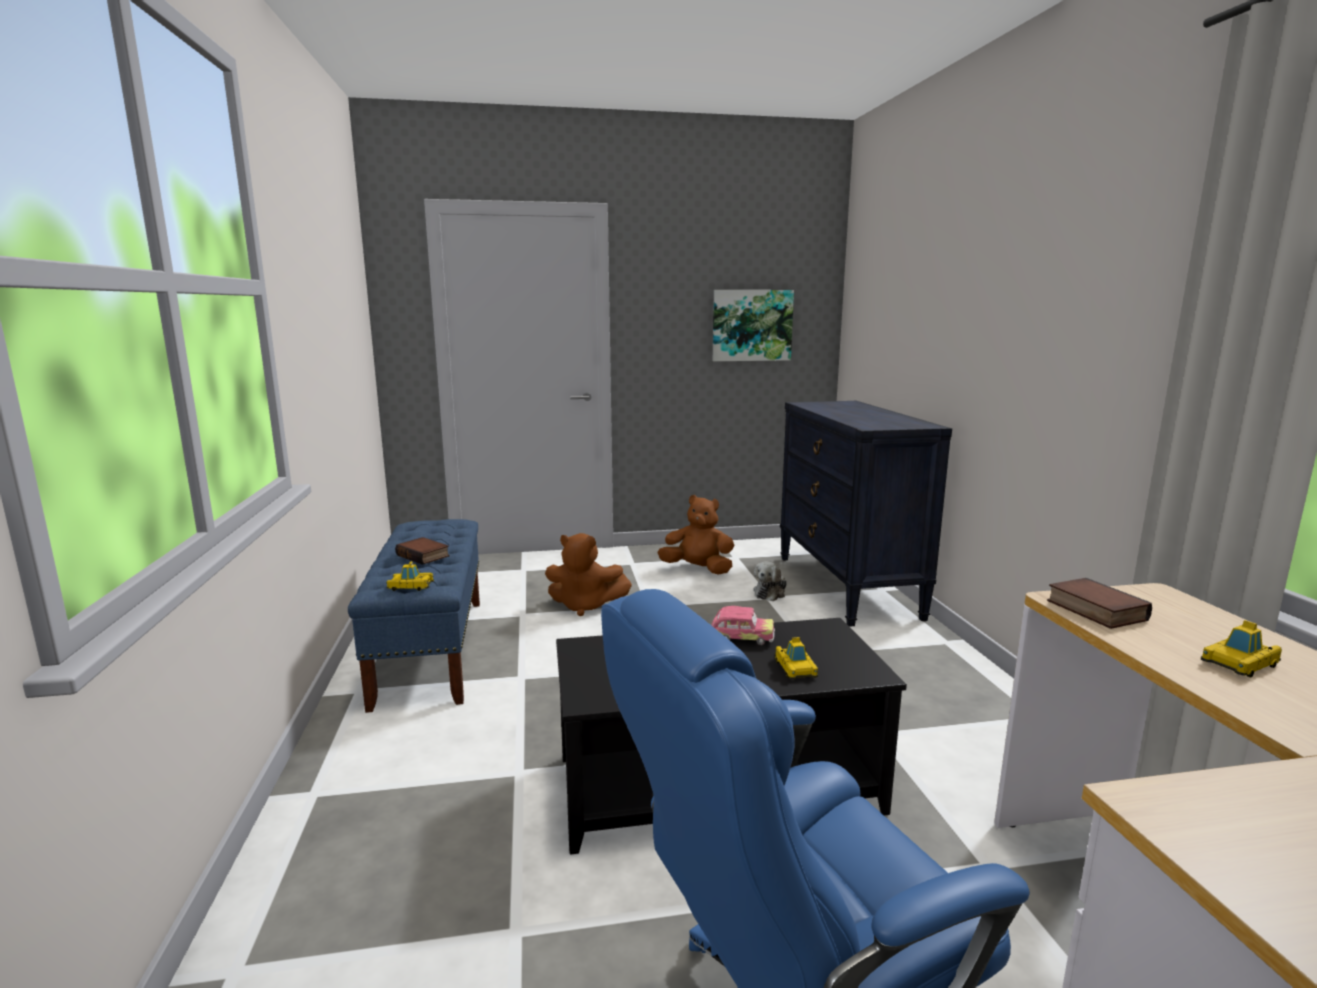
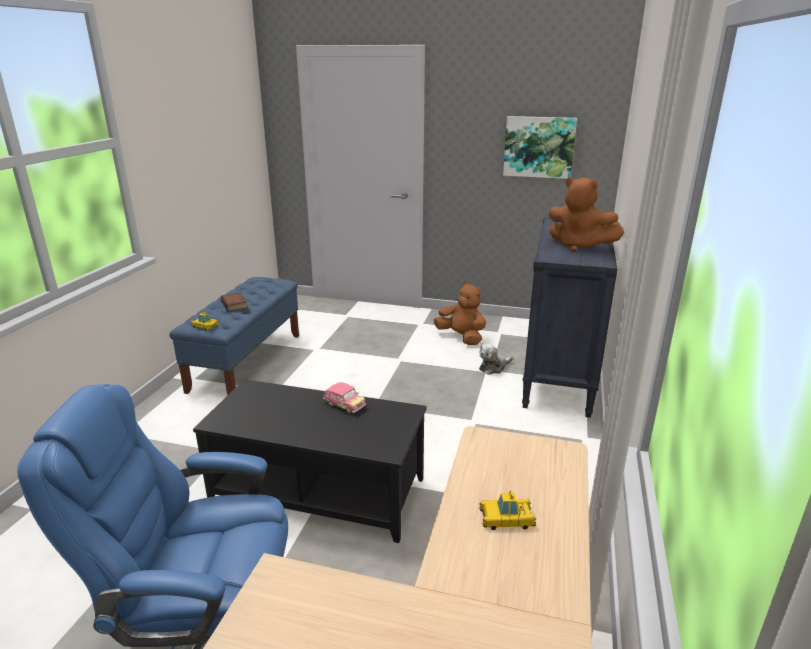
camera: 25 degrees right, 10 degrees up
brown plush toy [545,533,632,616] -> brown plush toy moved to [548,178,624,252]
toy car [775,637,818,679] -> none
book [1047,578,1152,629] -> none

